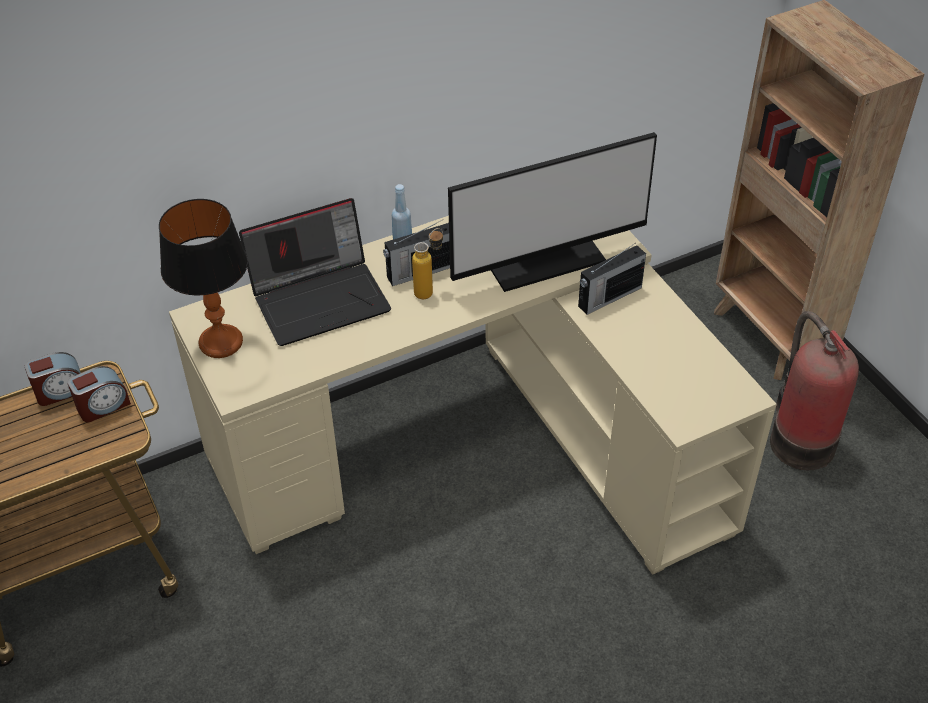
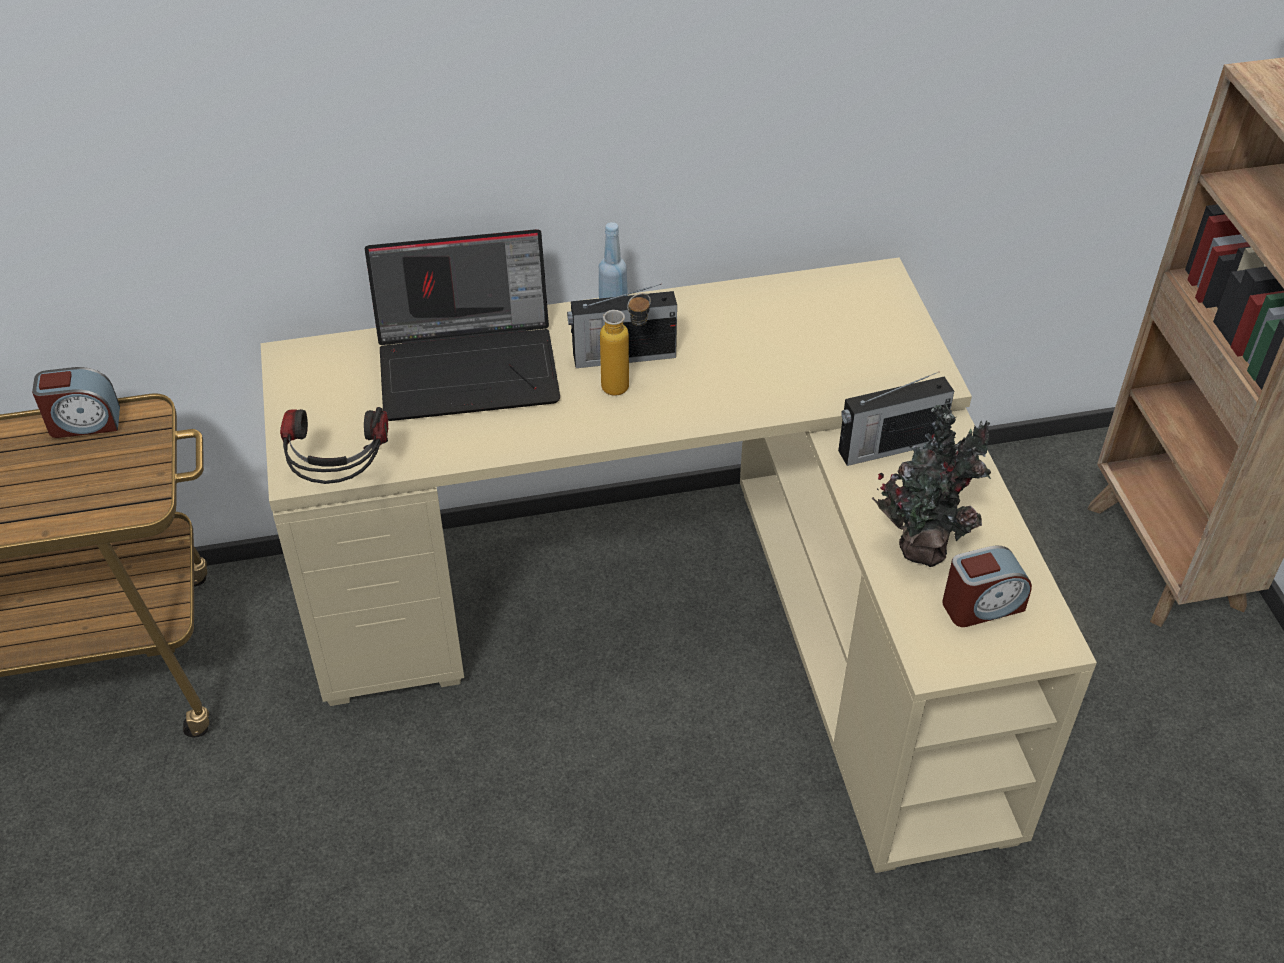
camera: 15 degrees right, 0 degrees up
alarm clock [67,366,131,422] -> alarm clock moved to [942,545,1032,627]
table lamp [159,199,248,358] -> none
monitor [448,132,657,292] -> none
fire extinguisher [770,311,859,470] -> none
none -> headphones [280,407,388,484]
none -> potted plant [872,403,991,567]

